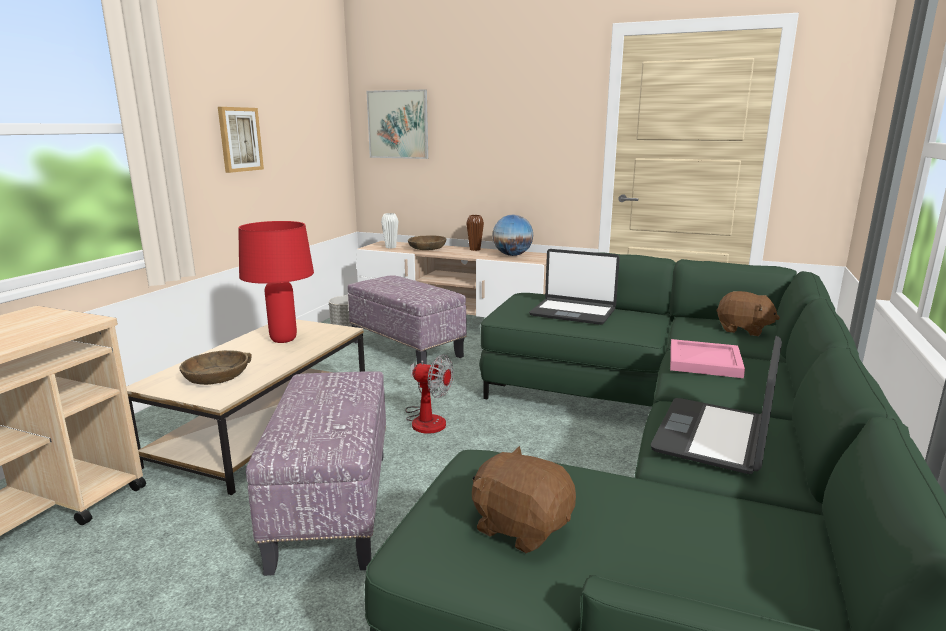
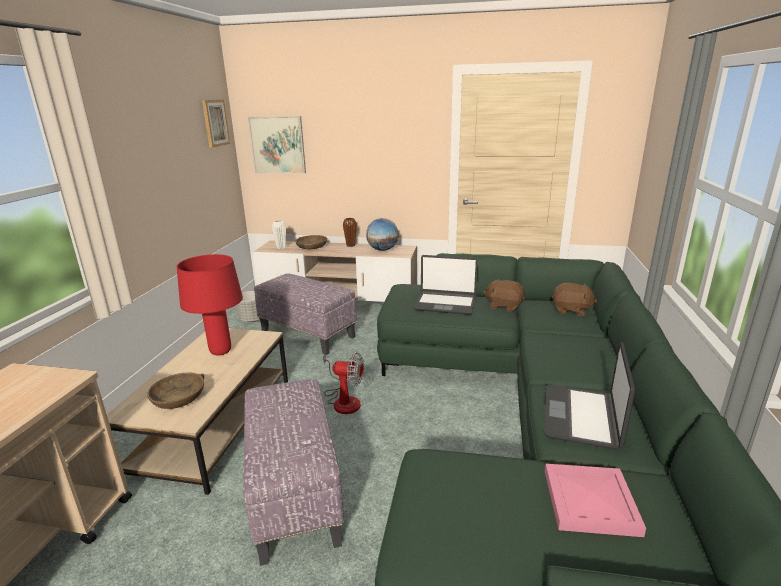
camera: 10 degrees left, 5 degrees up
picture [218,107,264,173] -> picture moved to [202,100,230,148]
brown plush toy [472,446,576,553] -> brown plush toy moved to [484,279,525,312]
pink tray [670,339,745,378] -> pink tray moved to [545,464,646,537]

